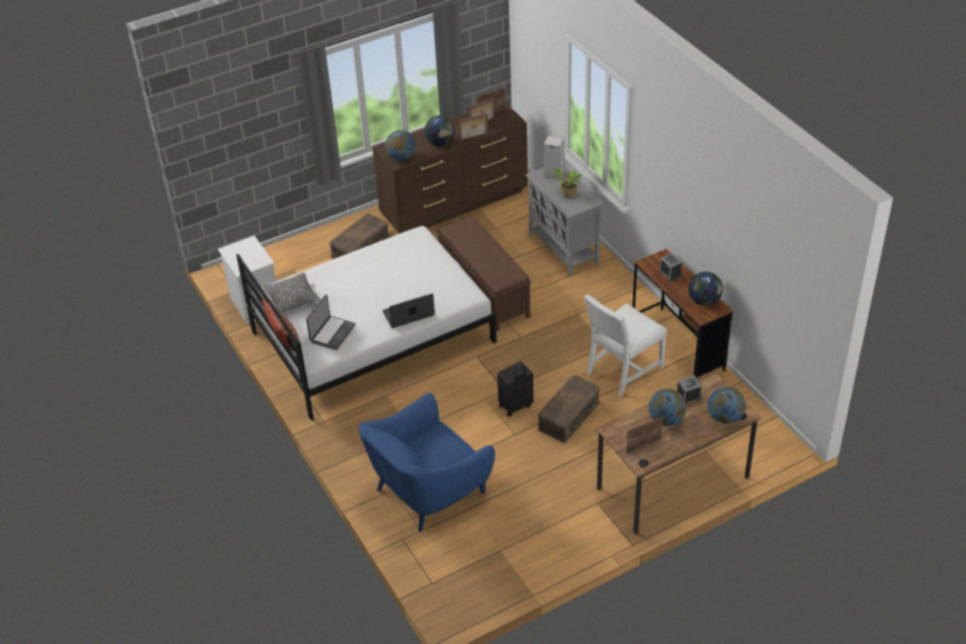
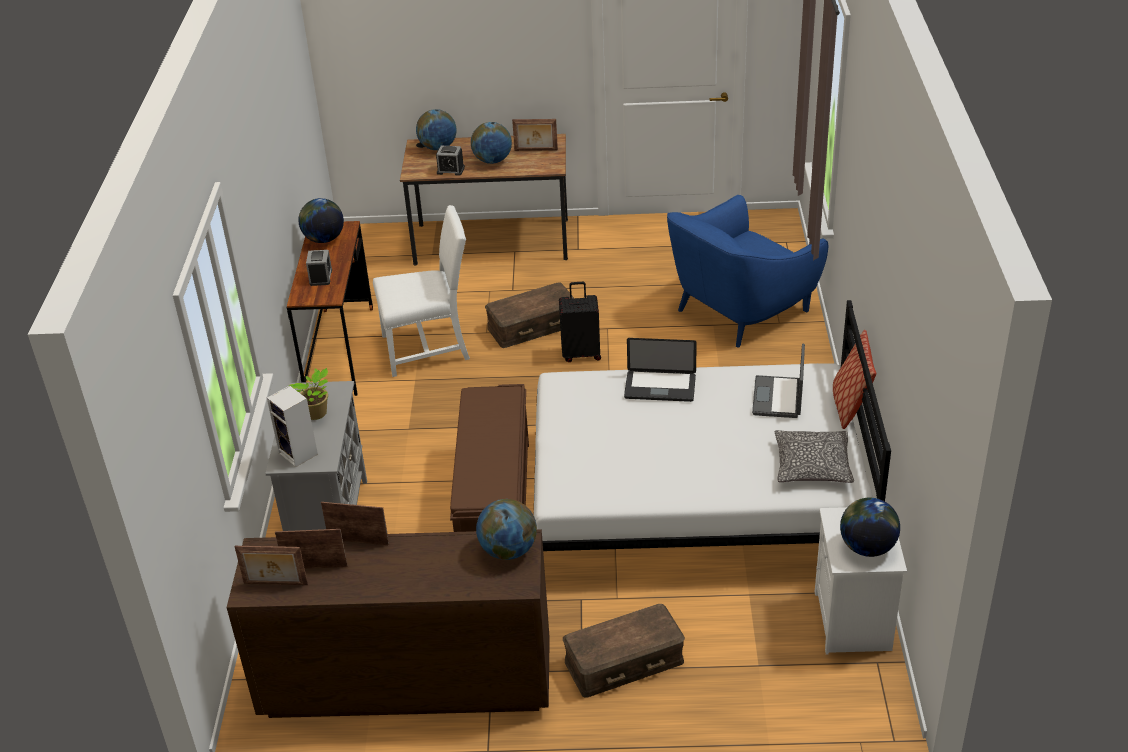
camera: 150 degrees left, 5 degrees down
laptop [306,294,356,350] -> laptop turned 45 degrees counterclockwise [752,344,805,418]
blue armchair [358,393,495,532] -> blue armchair turned 150 degrees clockwise [667,195,828,347]
globe [424,116,455,146] -> globe moved to [840,498,900,557]

